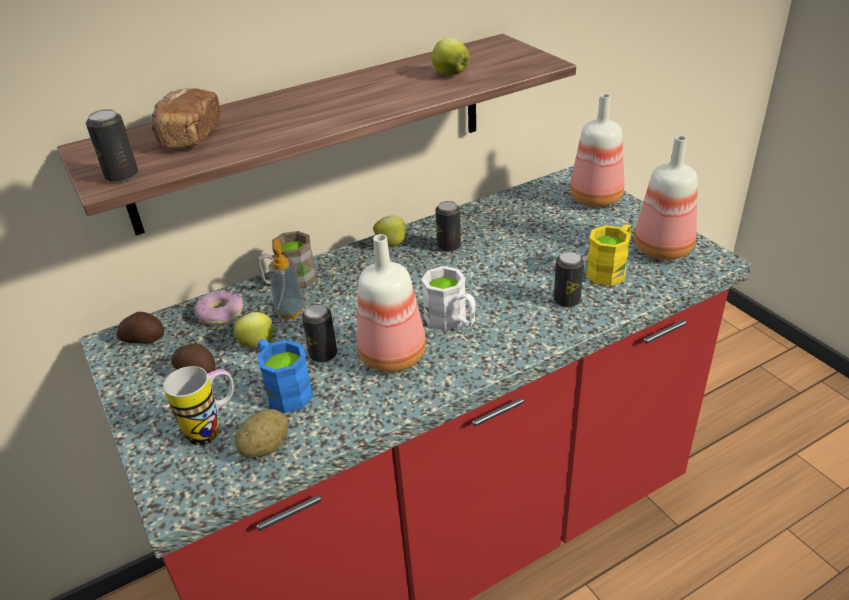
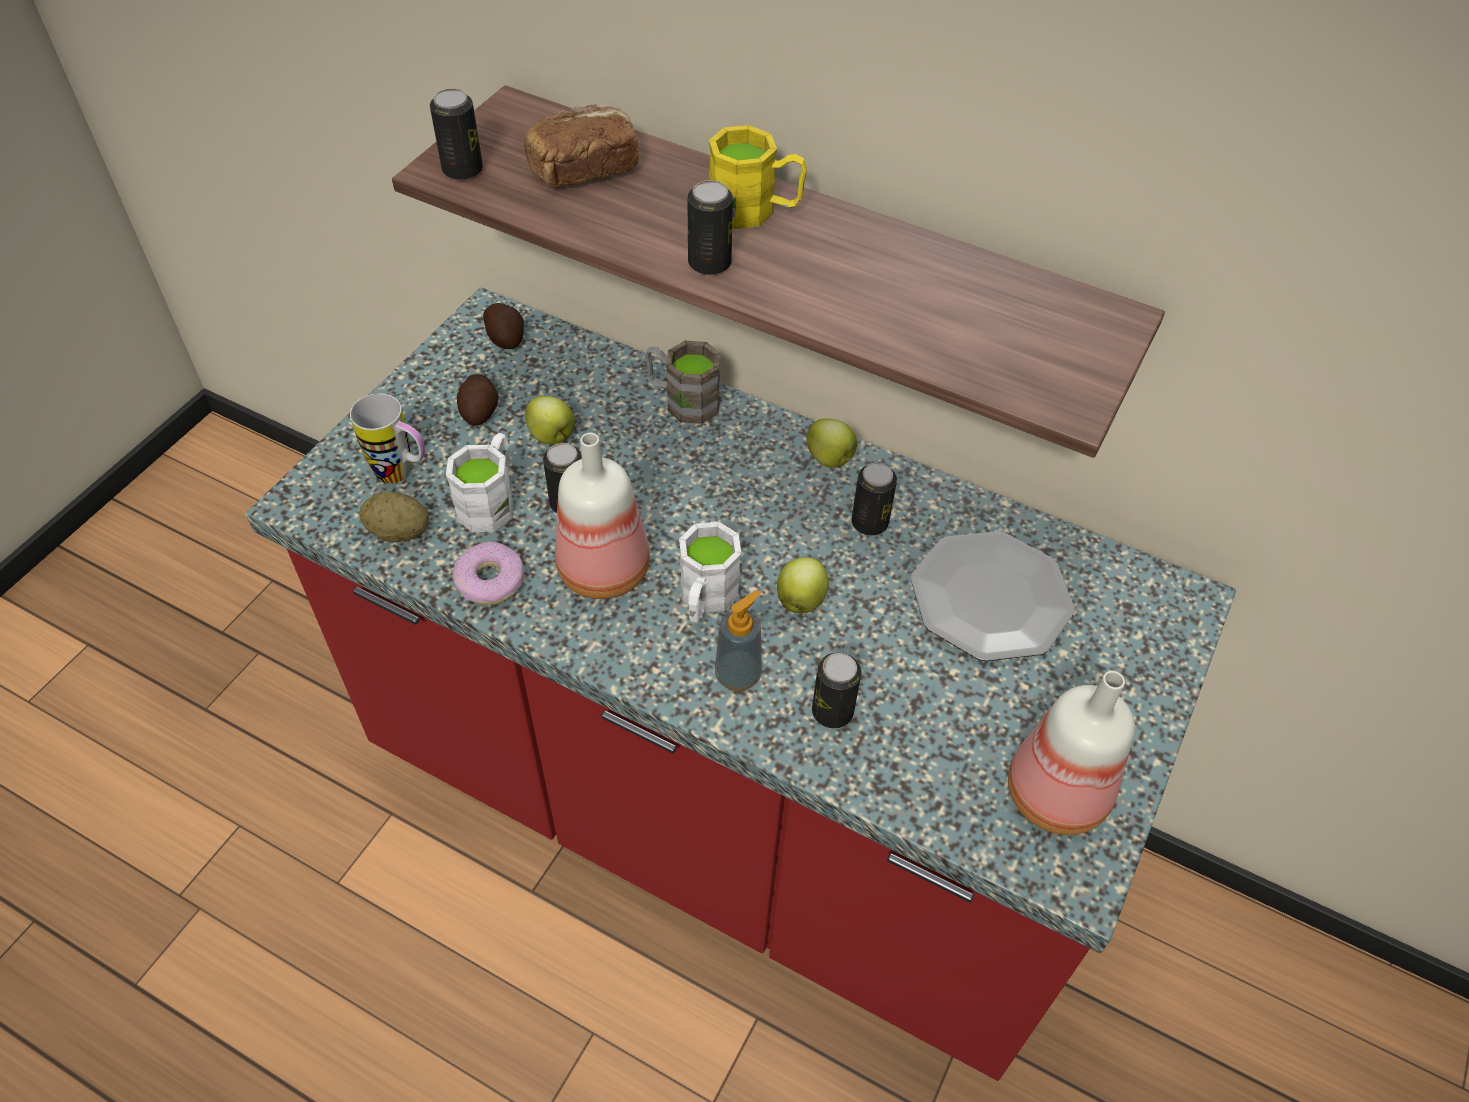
camera: 55 degrees right, 15 degrees up
donut [194,290,243,325] -> donut moved to [452,541,524,605]
blue mug [257,339,314,413] -> white mug [446,433,514,532]
soap dispenser [268,238,304,319] -> soap dispenser moved to [715,590,762,692]
apple [432,37,469,76] -> apple moved to [777,557,829,613]
bottle [570,94,624,207] -> none
yellow mug [586,224,631,286] -> yellow mug moved to [709,125,807,229]
none -> can [687,180,733,275]
none -> plate [911,531,1075,661]

